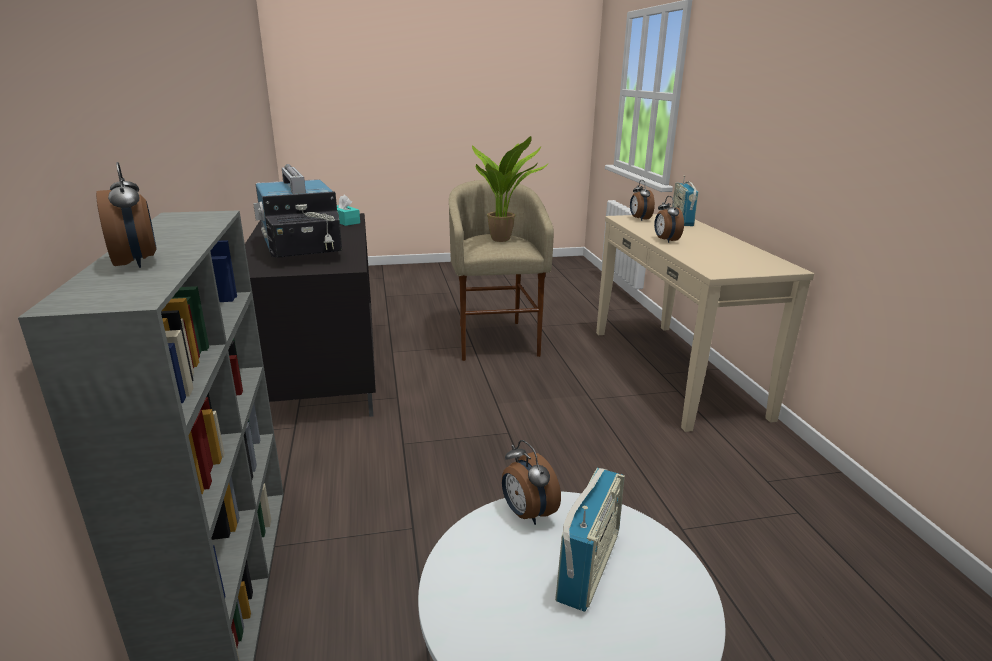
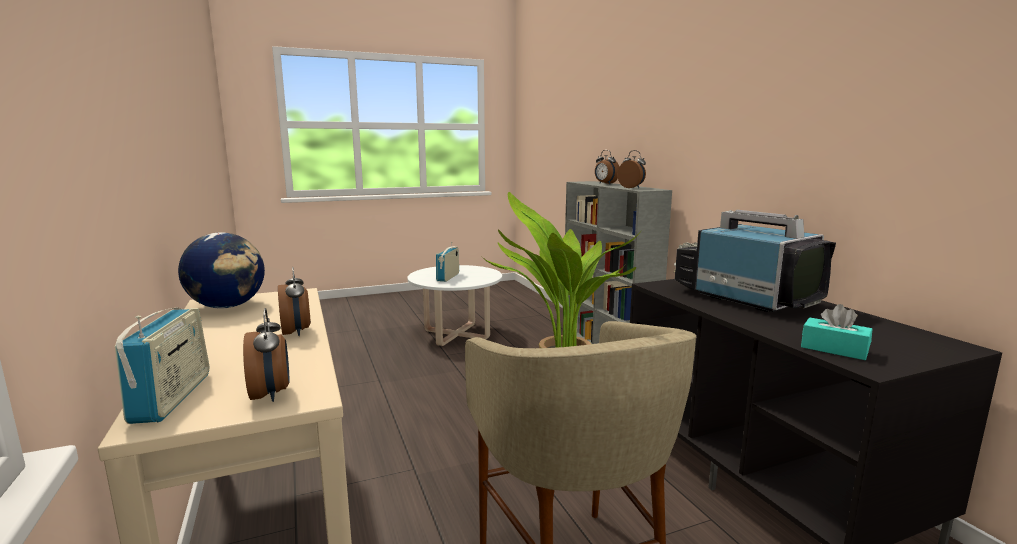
camera: 170 degrees right, 10 degrees down
alarm clock [502,440,561,525] -> alarm clock moved to [617,150,646,188]
none -> globe [178,232,265,308]

